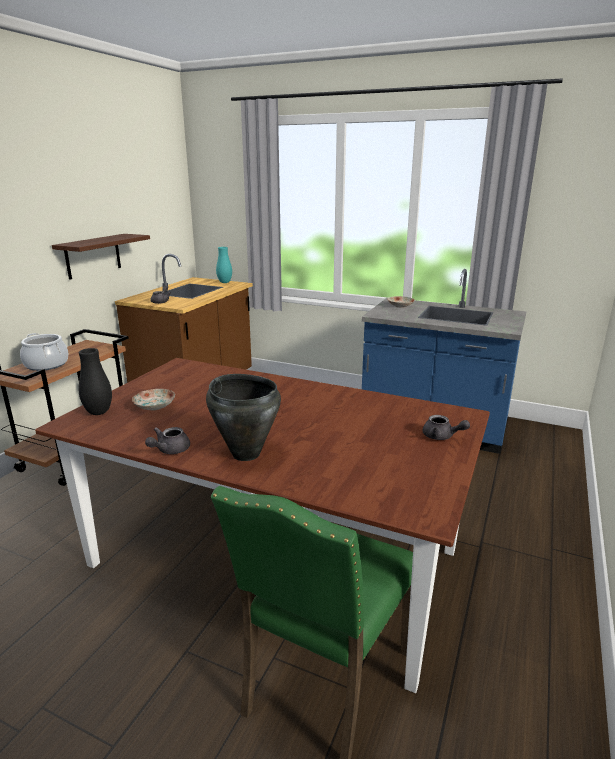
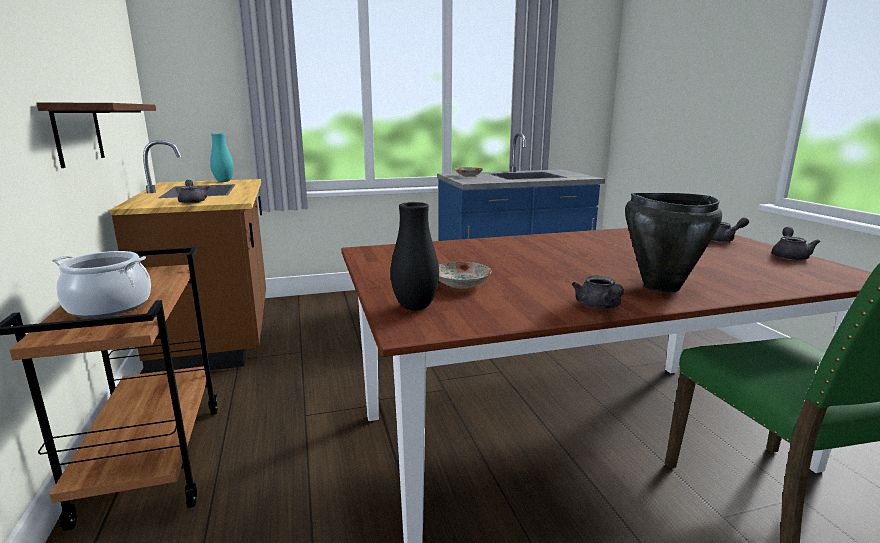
camera: 40 degrees left, 5 degrees down
none -> grey teapot [772,227,820,261]

